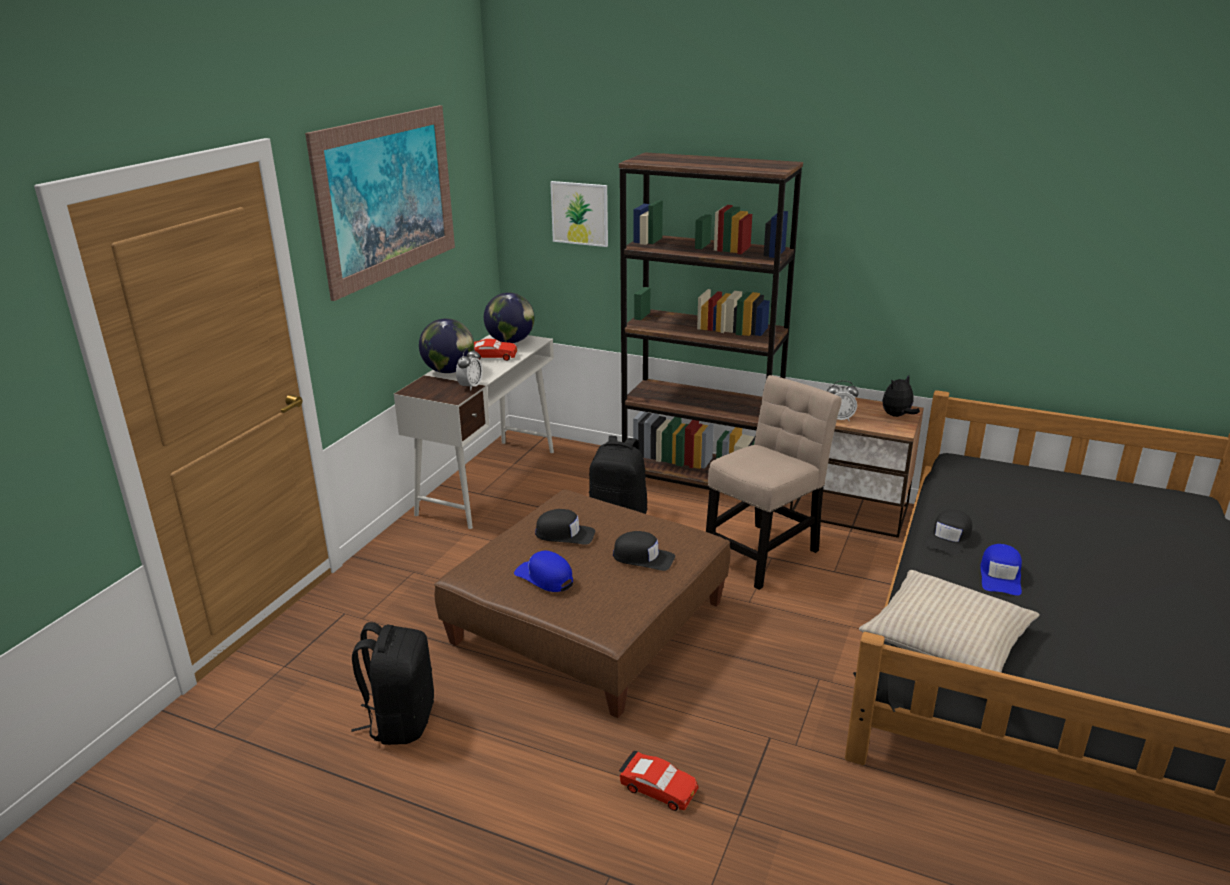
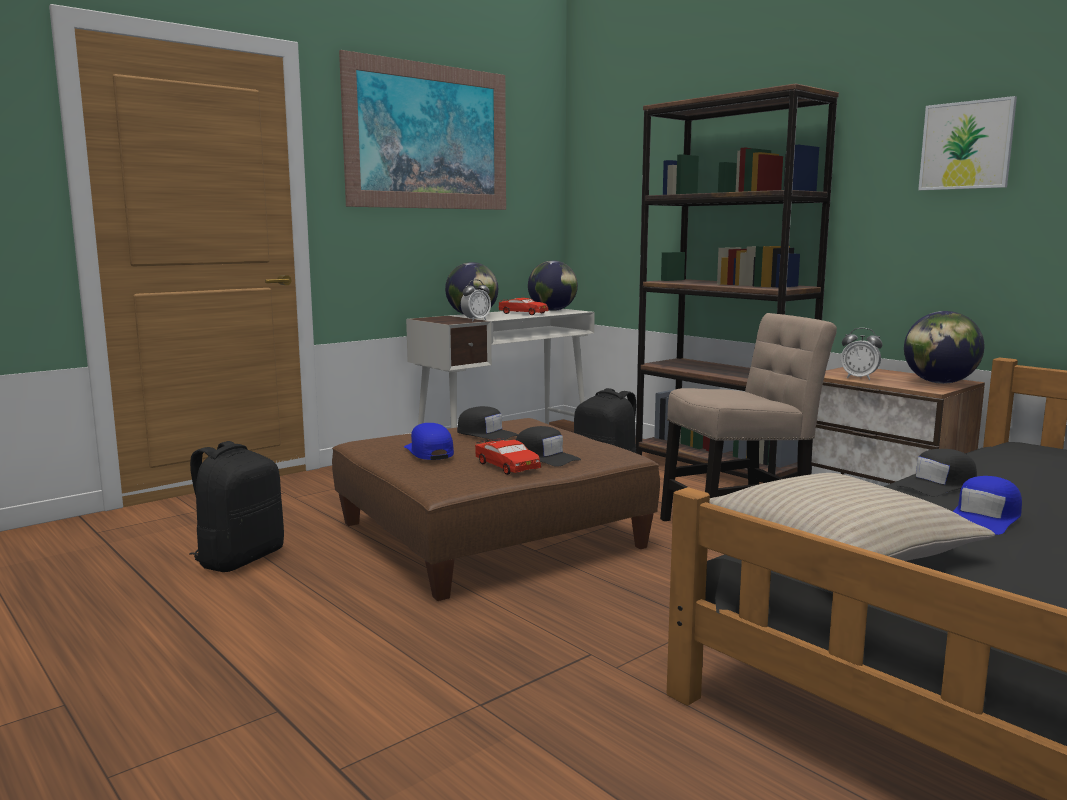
camera: 25 degrees right, 15 degrees down
picture [550,181,608,247] -> picture moved to [918,96,1017,190]
red toy car [619,751,699,811] -> red toy car moved to [475,438,541,475]
plush toy [883,375,920,417] -> globe [904,311,984,384]

